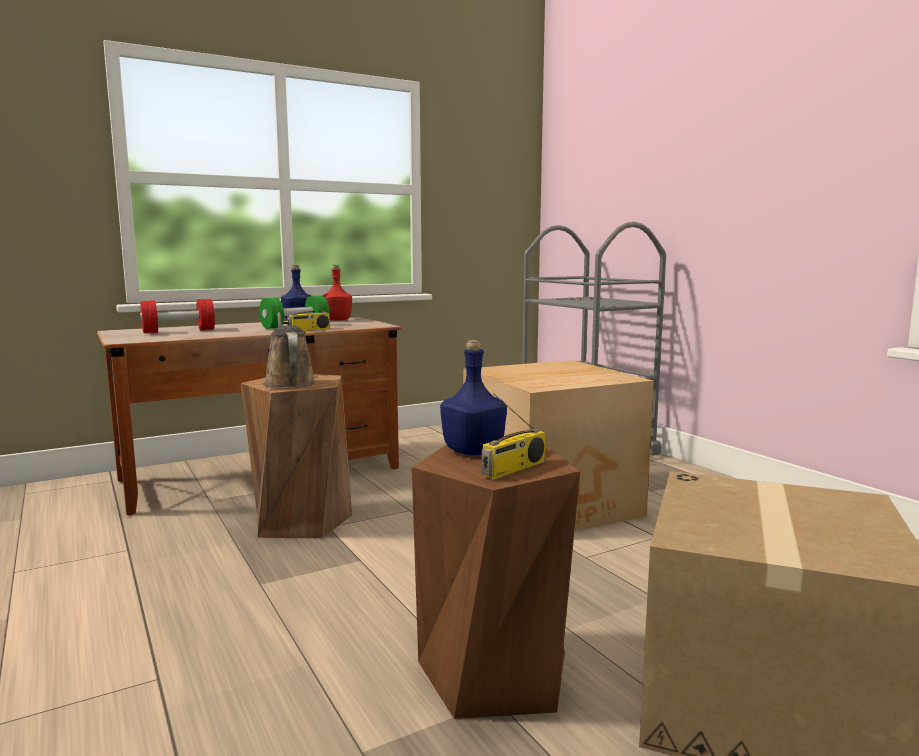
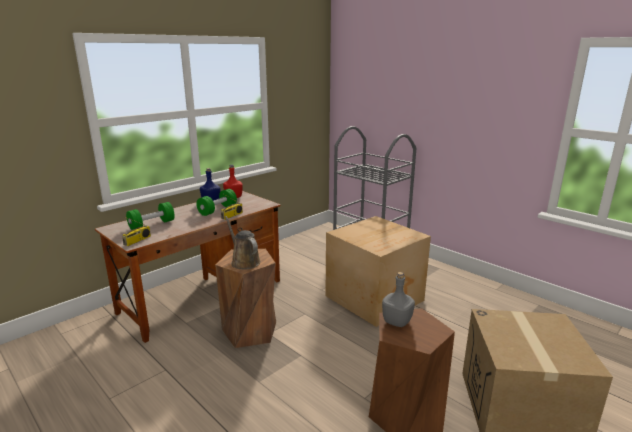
camera: 15 degrees left, 10 degrees up
red dumbbell [140,299,215,333] -> green dumbbell [126,202,175,230]
blue bottle [440,340,507,455] -> grey bottle [382,272,415,327]
radio [482,393,545,480] -> radio moved to [122,218,151,246]

